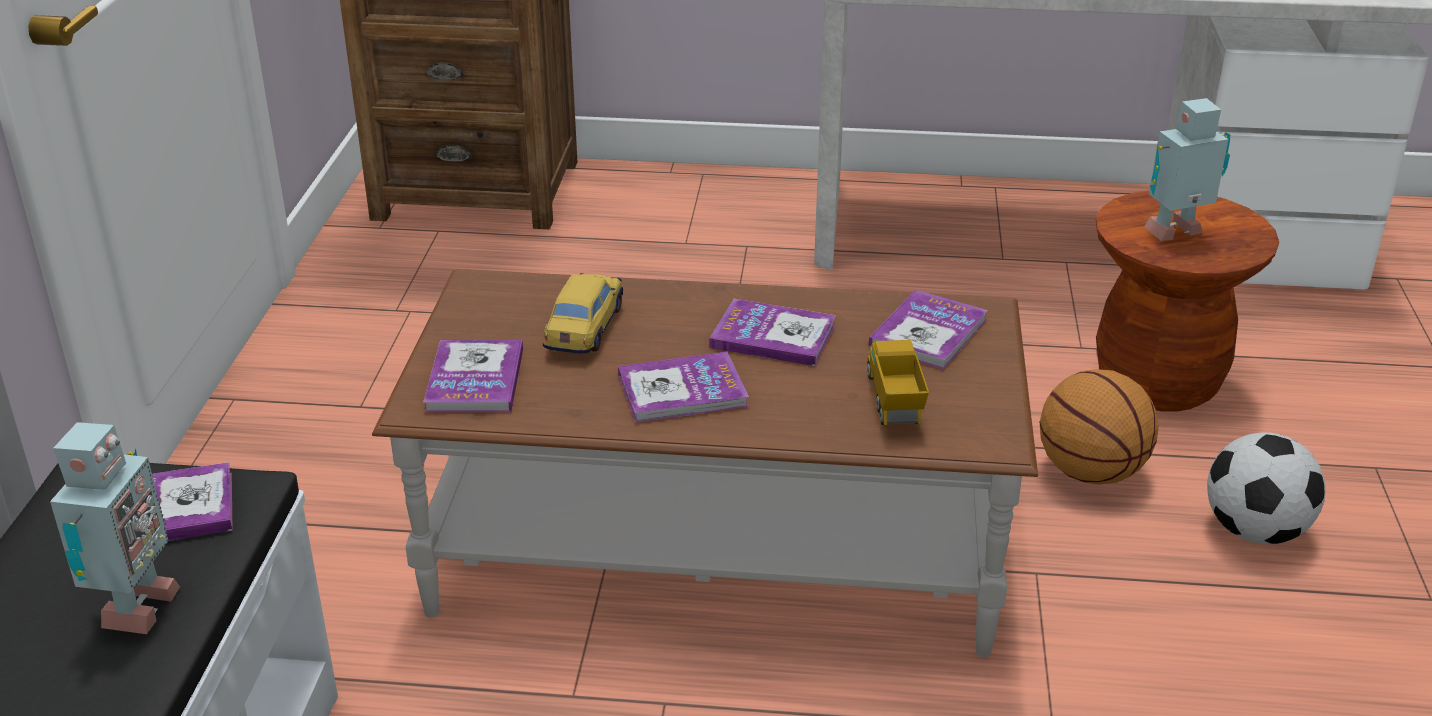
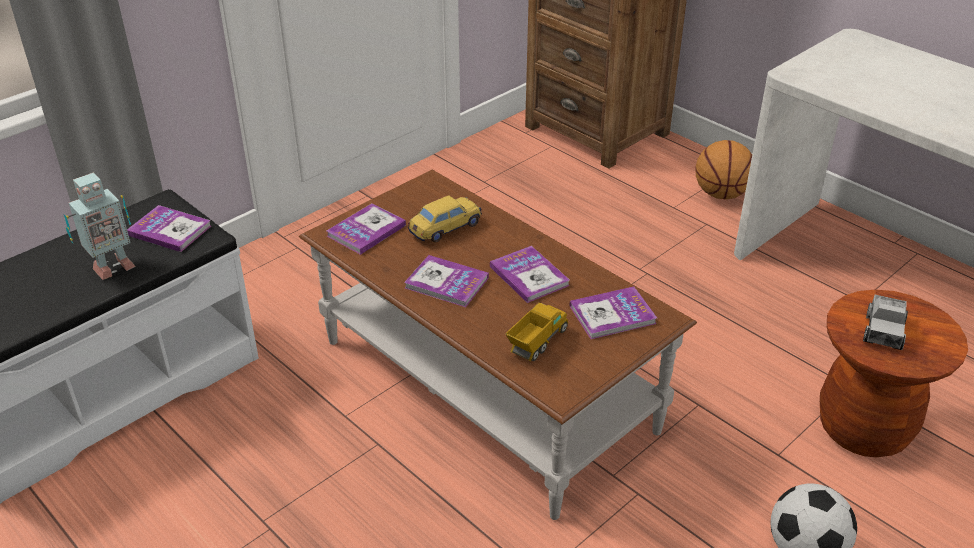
camera: 40 degrees right, 5 degrees up
basketball [1040,369,1159,485] -> basketball moved to [695,140,752,200]
toy robot [1144,98,1230,241] -> toy truck [863,295,908,350]

